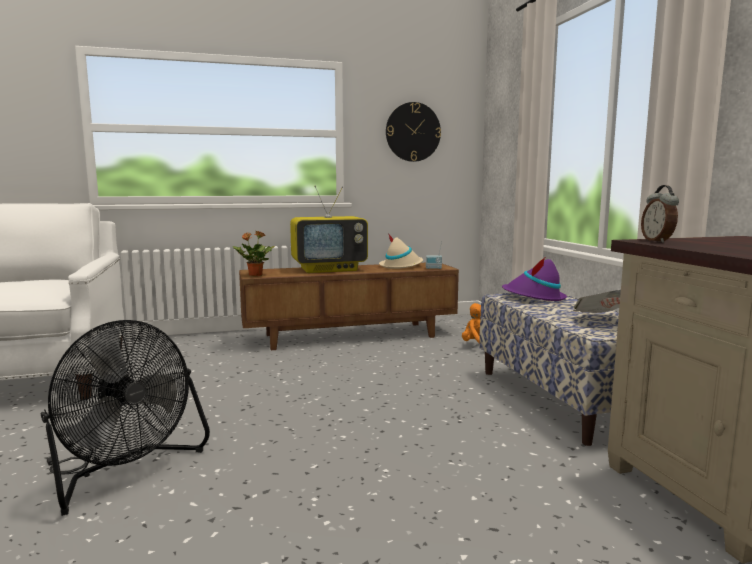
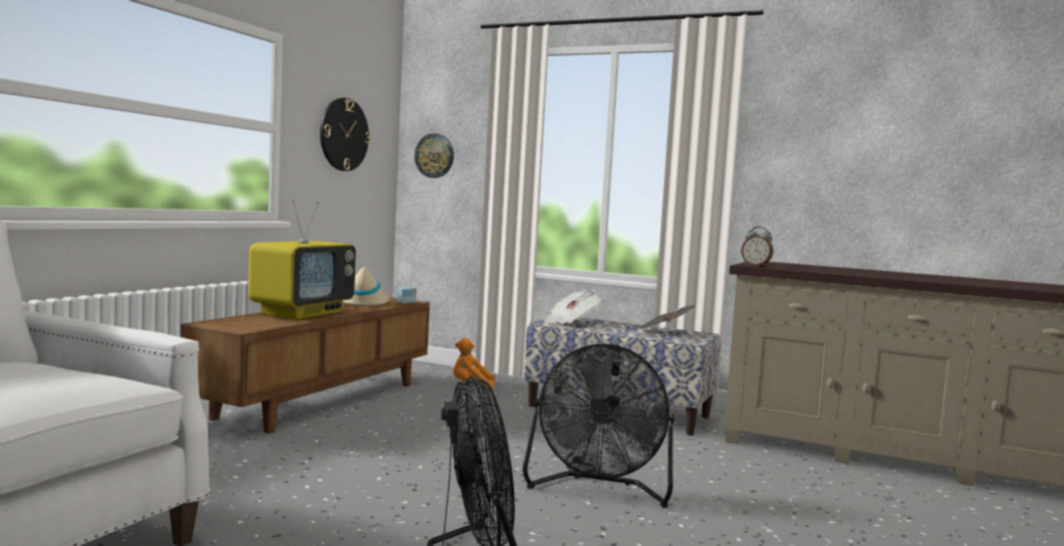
camera: 50 degrees left, 5 degrees down
potted plant [233,231,275,276] -> none
purple hat [502,256,567,301] -> newspaper [544,290,601,323]
none -> wall clock [414,133,454,178]
none -> black fan [523,344,674,508]

